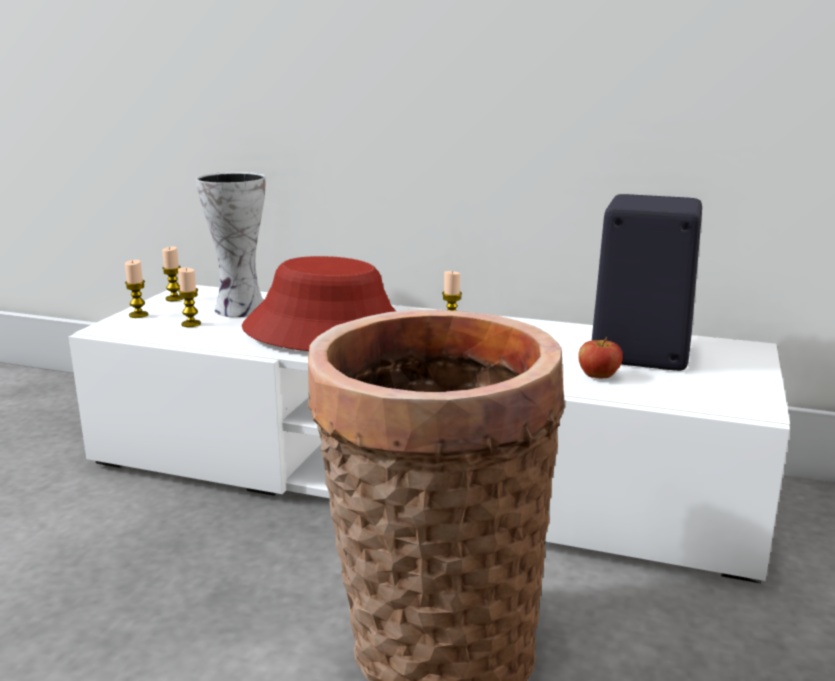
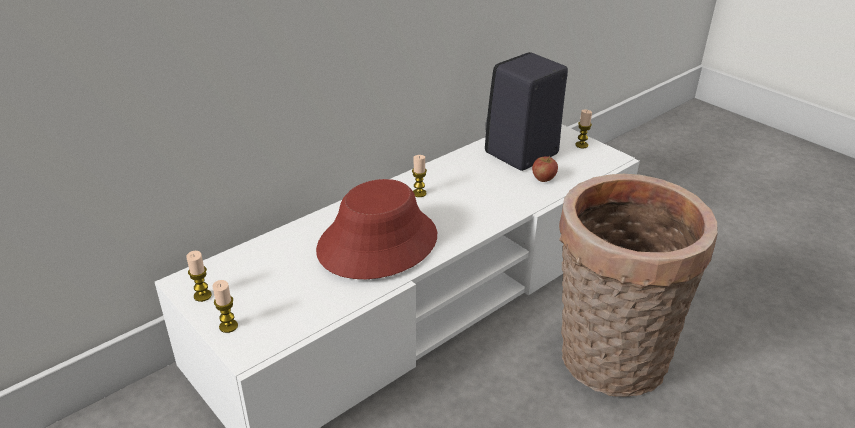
camera: 60 degrees left, 15 degrees up
candle [178,268,201,327] -> candle moved to [575,109,592,149]
vase [196,172,265,317] -> none

